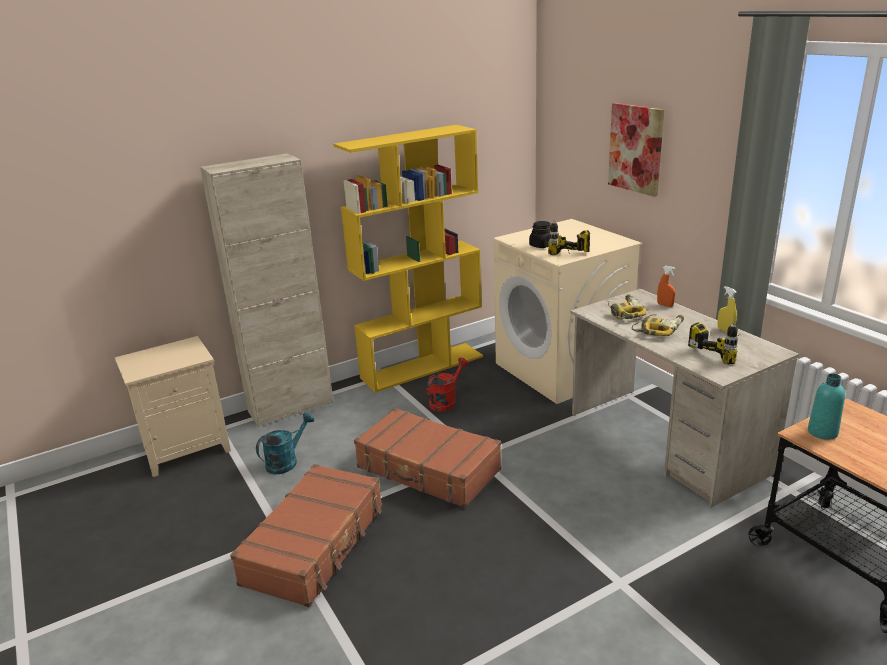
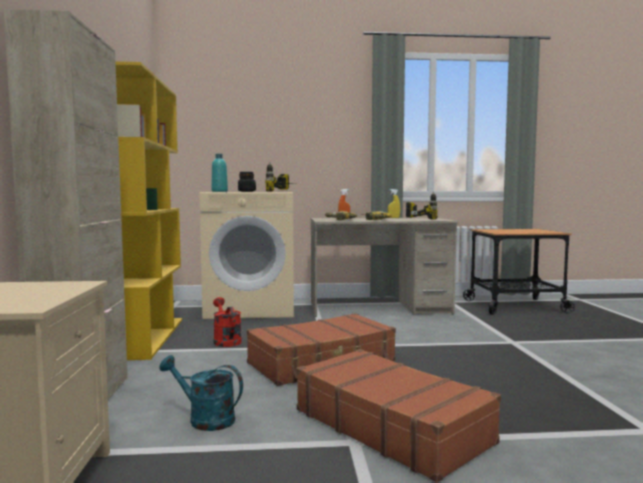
camera: 65 degrees left, 20 degrees down
turquoise watering can [256,412,314,474] -> turquoise watering can turned 45 degrees counterclockwise [159,355,243,431]
picture [608,103,664,197] -> none
turquoise bottle [808,373,845,440] -> turquoise bottle moved to [211,154,228,192]

